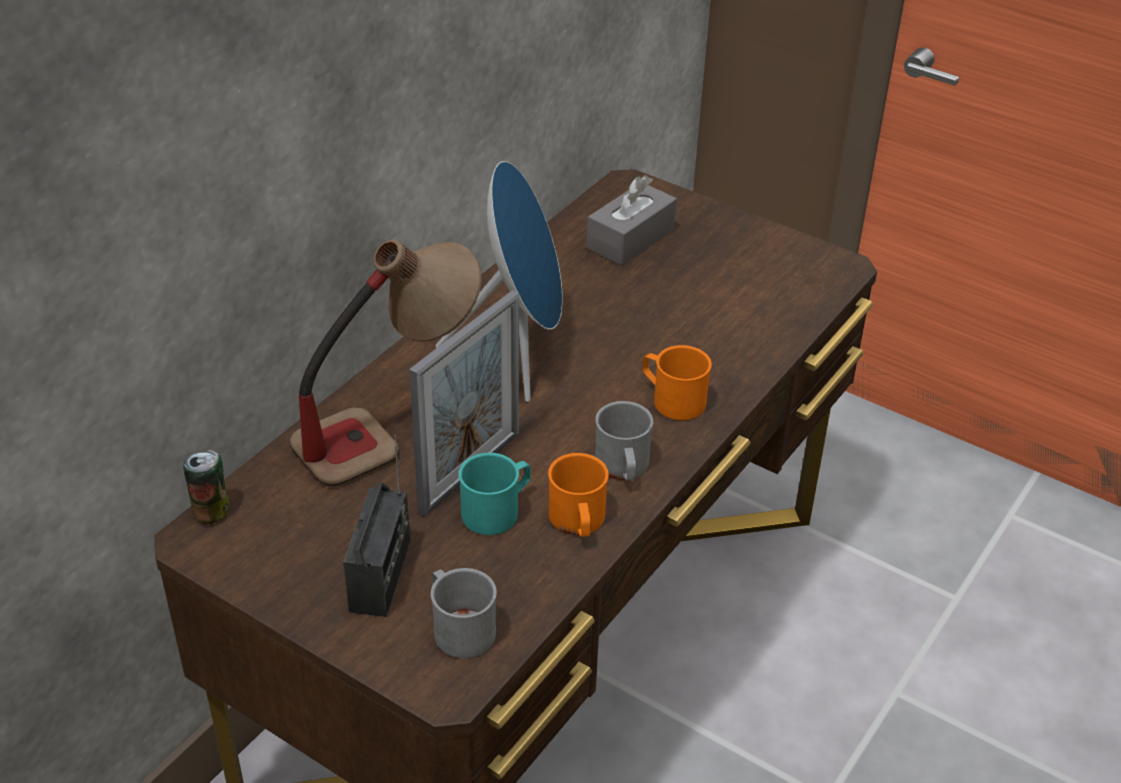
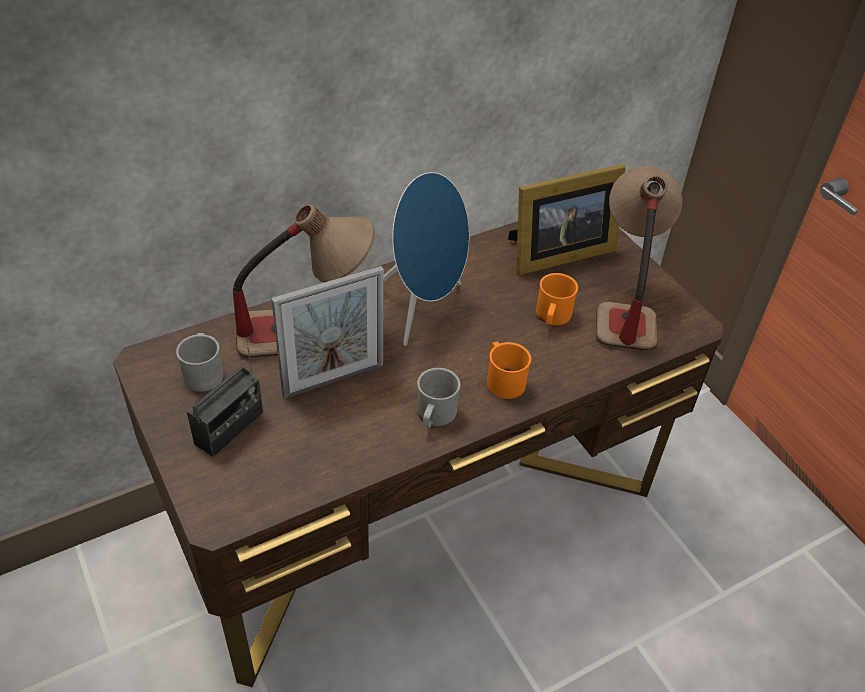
camera: 25 degrees right, 5 degrees up
can [183,450,229,525] -> none
grey mug [431,568,497,658] -> grey mug moved to [176,333,223,392]
turquoise mug [459,453,531,535] -> none
orange mug [548,453,609,537] -> orange mug moved to [536,273,578,325]
grey tissue box [587,175,677,265] -> picture frame [508,164,626,276]
none -> table lamp [596,166,682,351]

